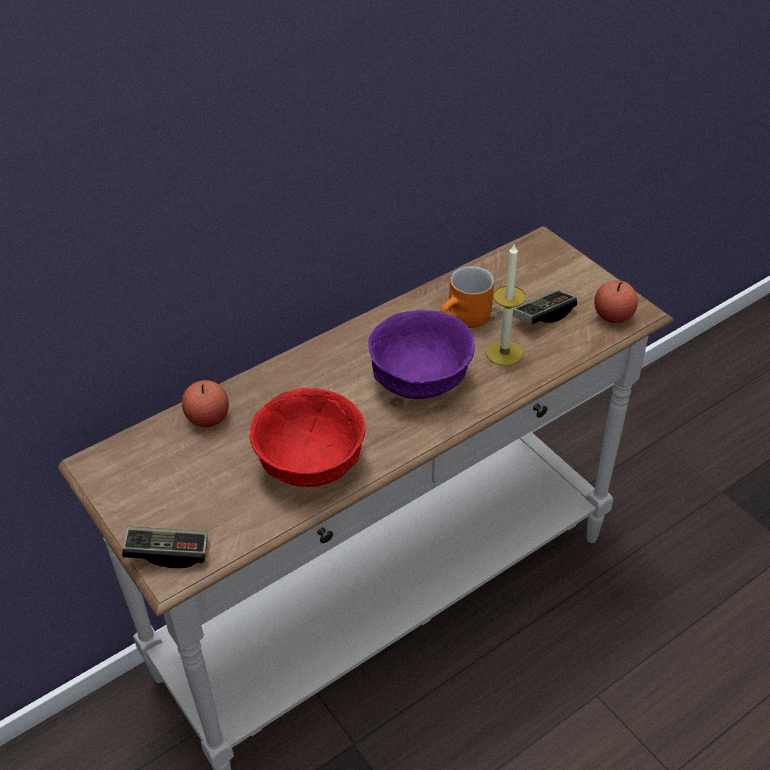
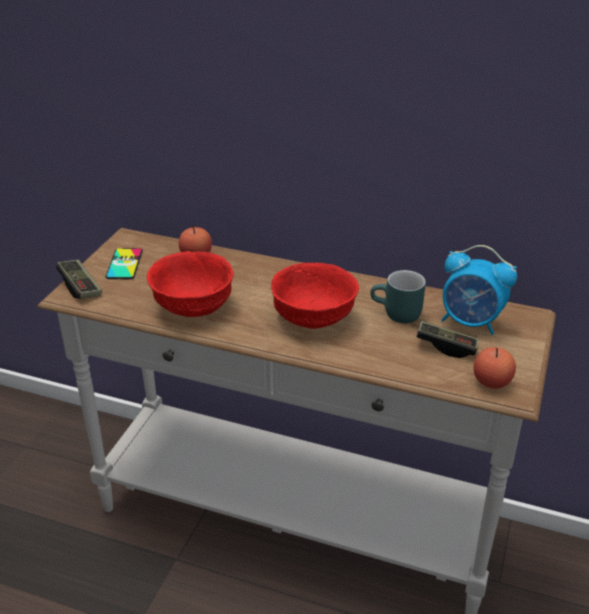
camera: 55 degrees right, 10 degrees down
purple bowl [368,310,475,399] -> red bowl [271,263,359,329]
orange mug [440,266,494,328] -> turquoise mug [370,270,426,323]
candle [486,244,526,366] -> none
none -> phone [105,248,143,279]
none -> alarm clock [441,245,517,335]

